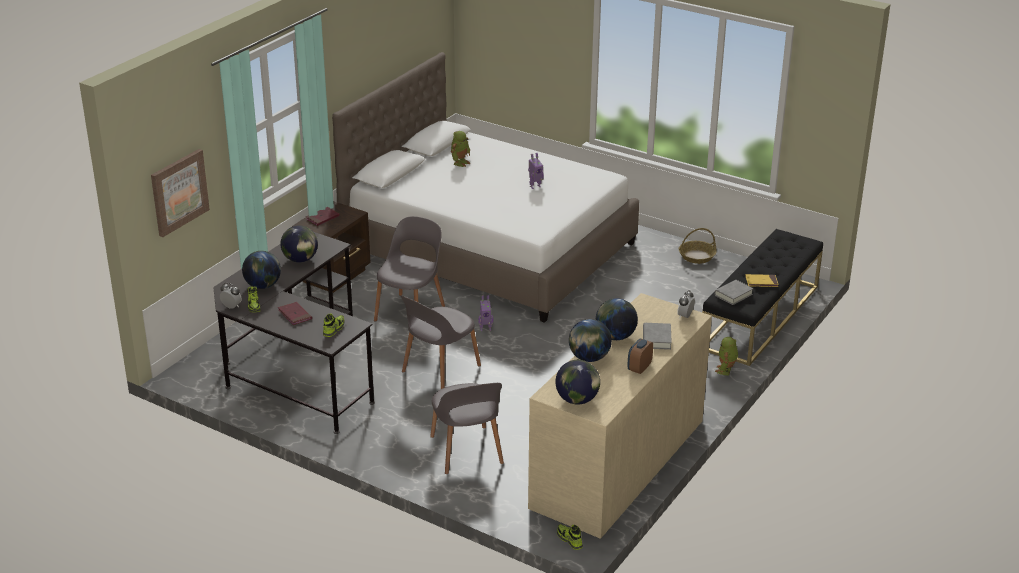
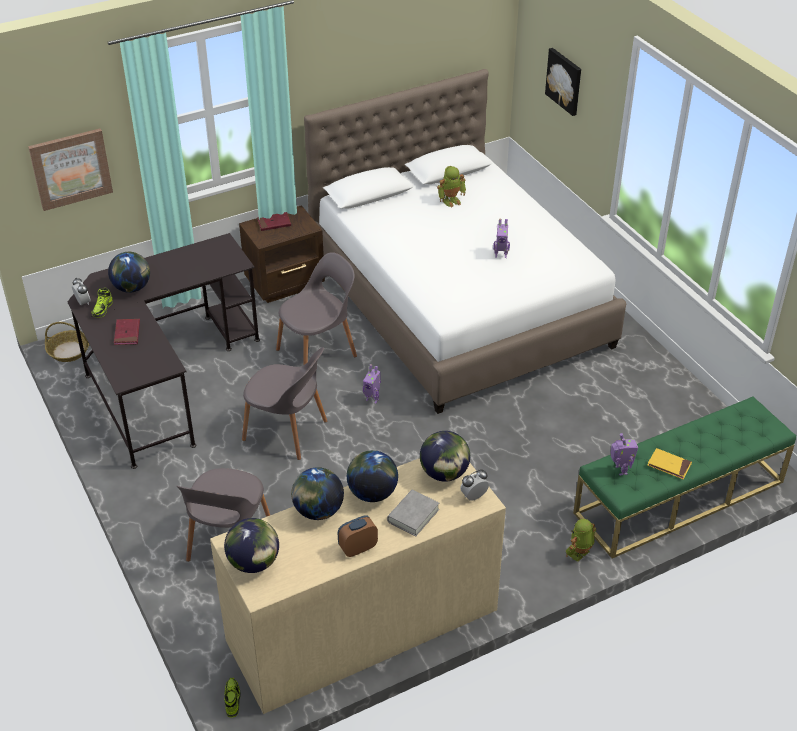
camera: 30 degrees right, 10 degrees up
globe [281,225,318,262] -> globe moved to [420,431,470,482]
shoe [323,313,344,337] -> none
grey chair [400,295,481,389] -> grey chair turned 135 degrees counterclockwise [242,348,327,460]
basket [679,228,717,264] -> basket moved to [45,322,90,362]
black bench [702,229,823,366] -> green bench [573,396,796,558]
grey book [715,280,753,305] -> toy robot [610,433,638,476]
none -> picture [545,48,581,116]

